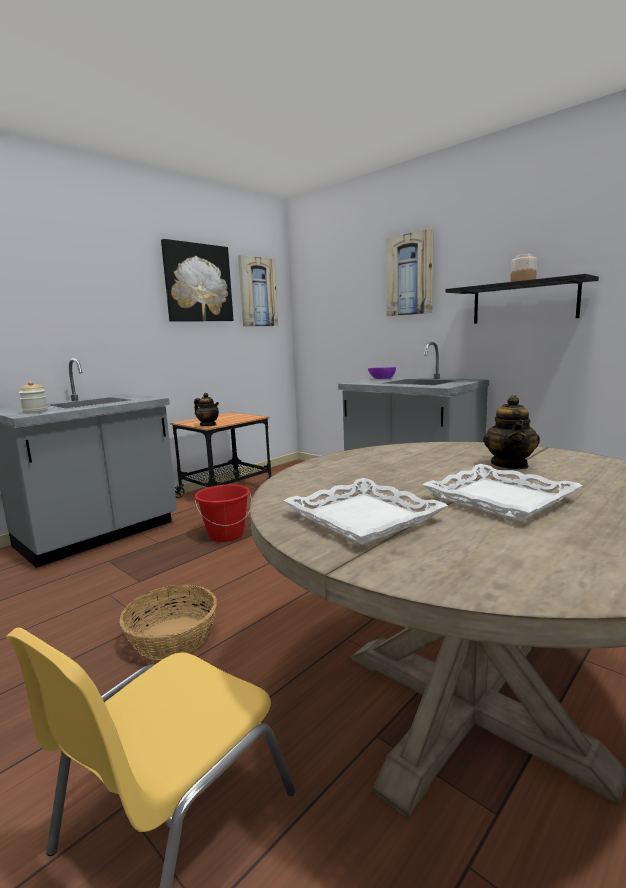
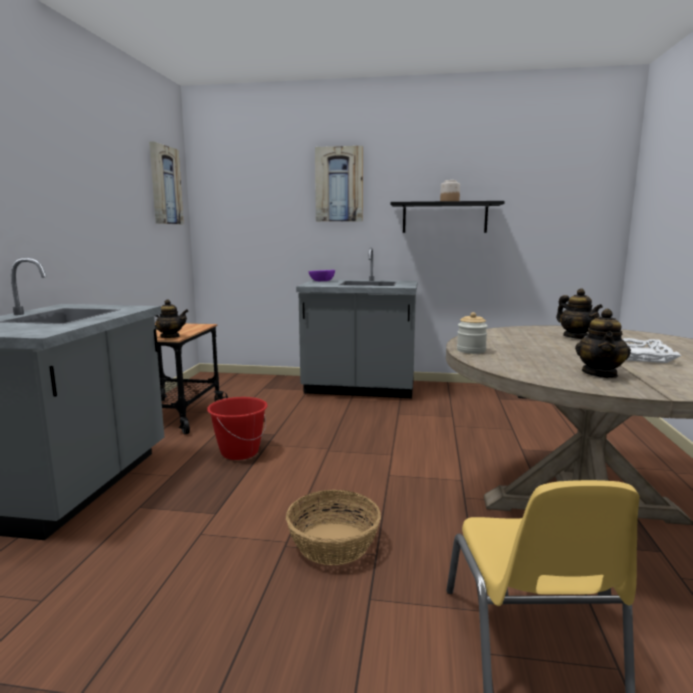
camera: 35 degrees left, 0 degrees up
jar [19,381,48,414] -> jar moved to [457,312,488,354]
picture [161,239,234,322] -> none
white tray [284,478,448,545] -> teapot [575,309,631,378]

